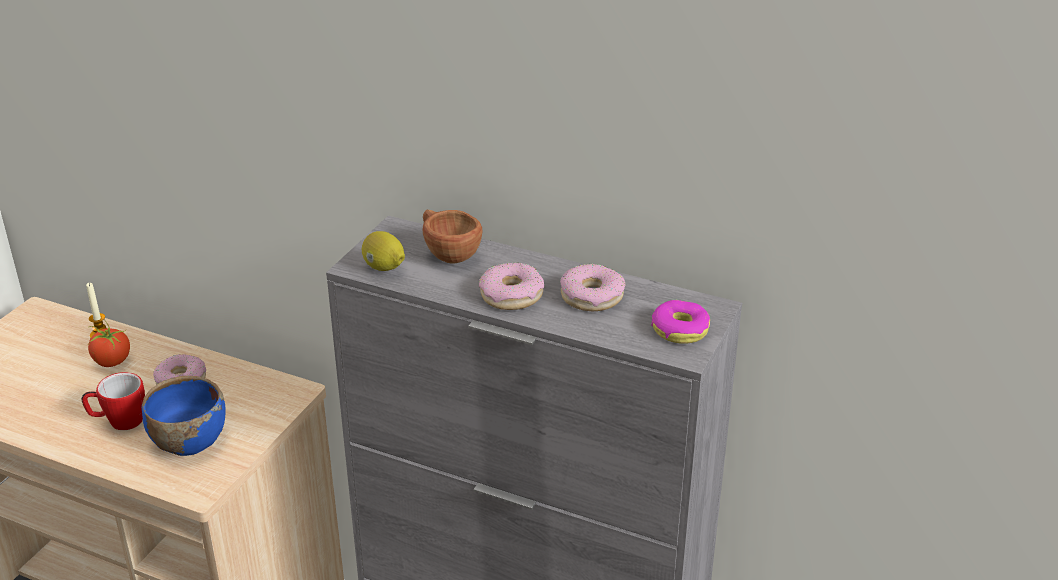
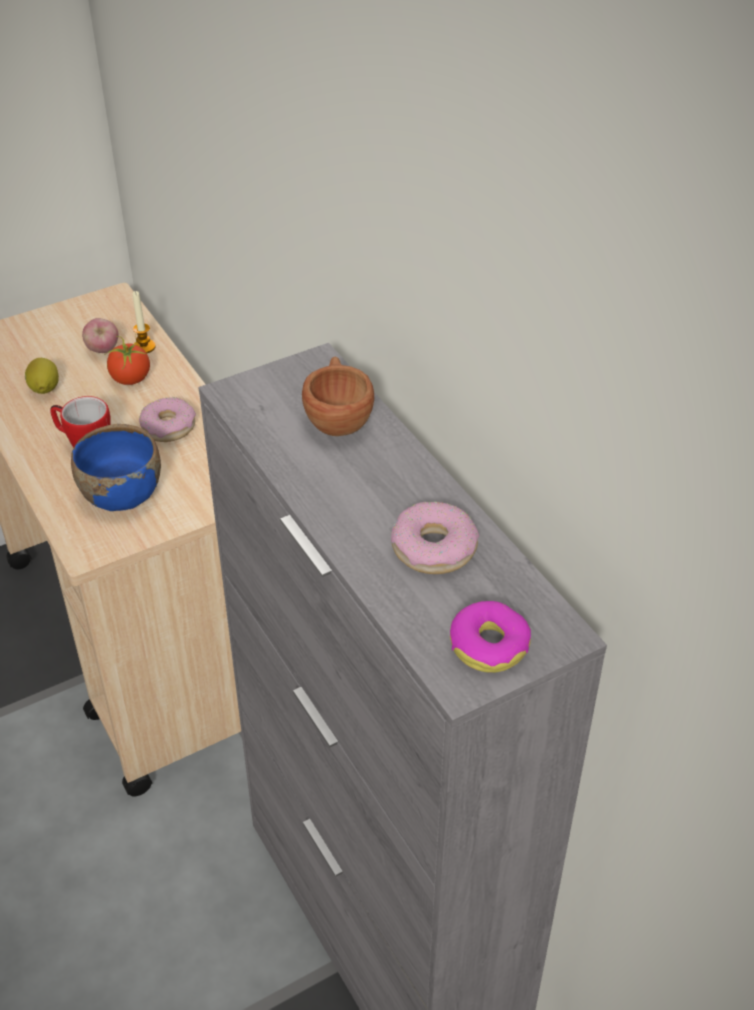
camera: 35 degrees right, 10 degrees up
lemon [362,231,405,271] -> lemon moved to [25,358,59,394]
donut [479,263,544,310] -> none
none -> apple [82,318,119,353]

